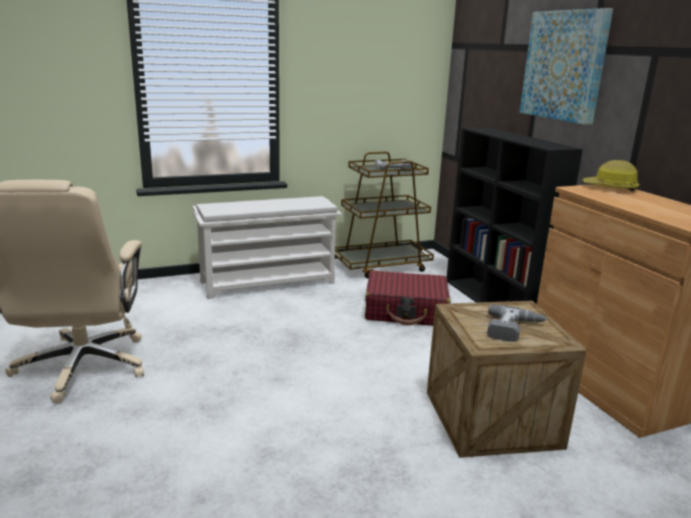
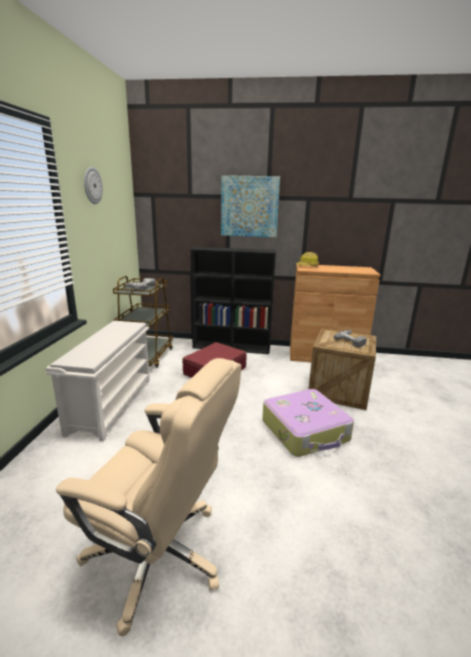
camera: 60 degrees left, 0 degrees up
none -> wall clock [84,167,103,204]
none -> suitcase [262,389,354,457]

